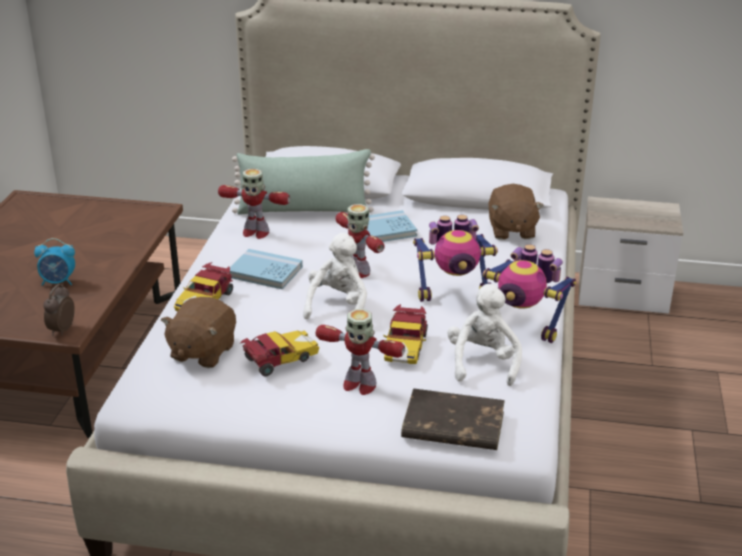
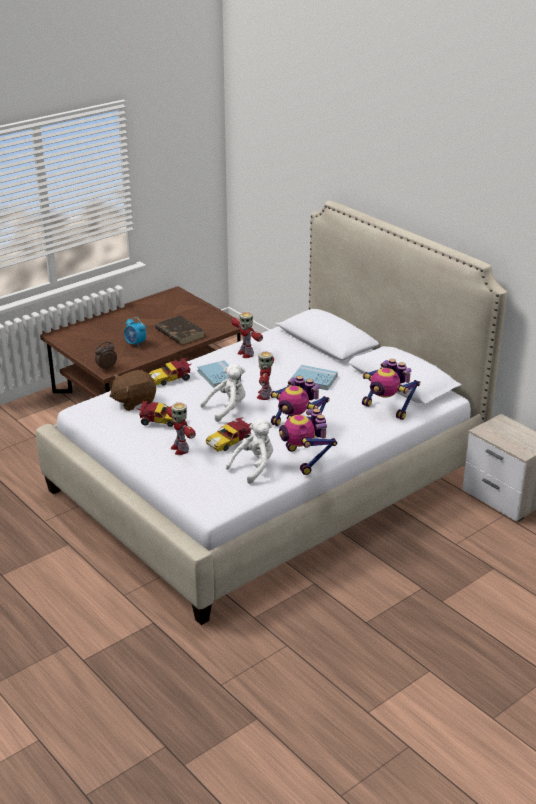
camera: 40 degrees right, 0 degrees up
green pillow [232,149,375,215] -> none
brown book [401,388,505,450] -> brown book moved to [155,315,205,345]
brown plush toy [489,184,544,240] -> toy robot [362,359,420,420]

